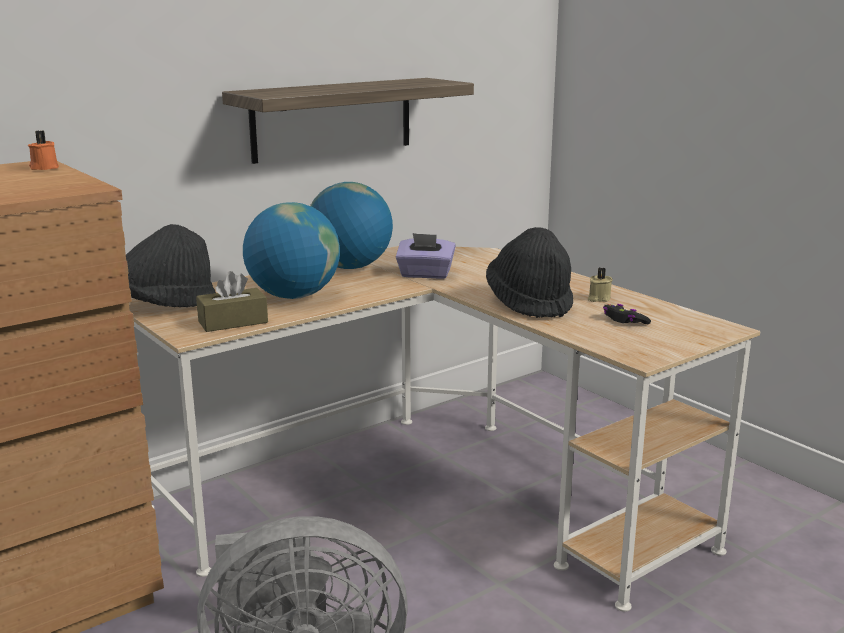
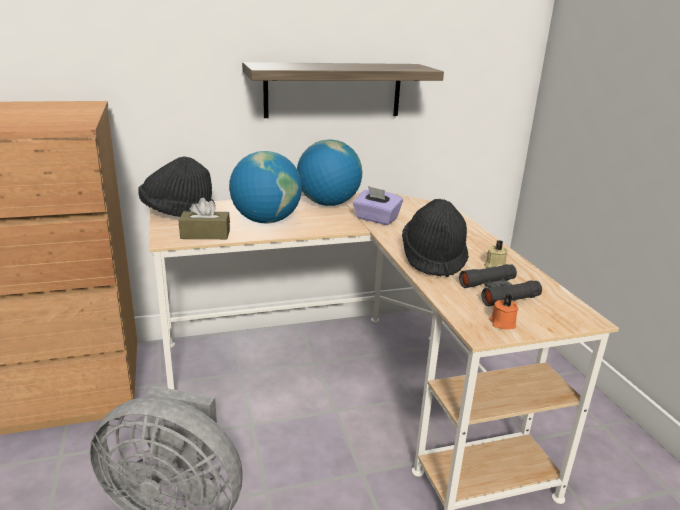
camera: 20 degrees right, 5 degrees up
orange candle [28,130,59,170] -> orange candle moved to [489,294,518,330]
black game controller [603,304,651,324] -> black binoculars [459,264,542,307]

